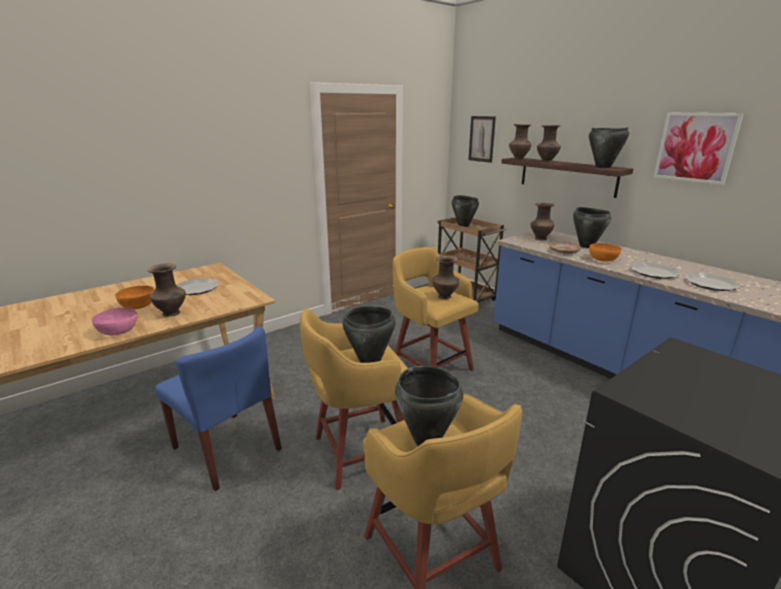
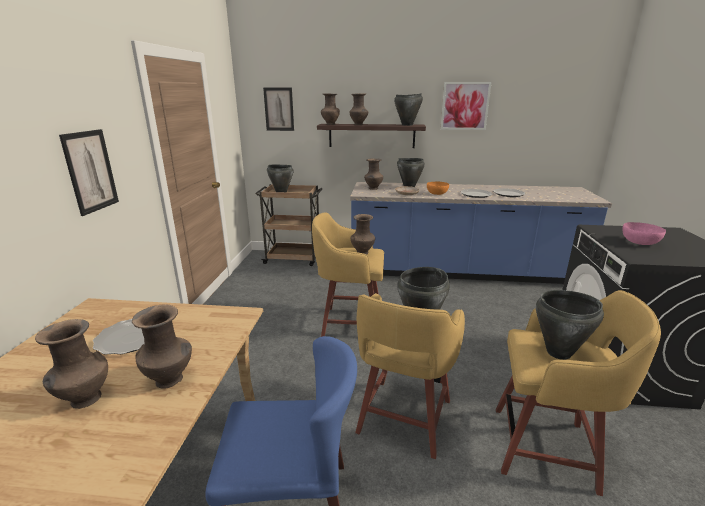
camera: 45 degrees left, 0 degrees up
pink bowl [92,308,137,336] -> pink bowl moved to [622,222,666,245]
orange bowl [116,286,154,309] -> brown vase [35,319,108,409]
none -> picture [59,129,119,216]

